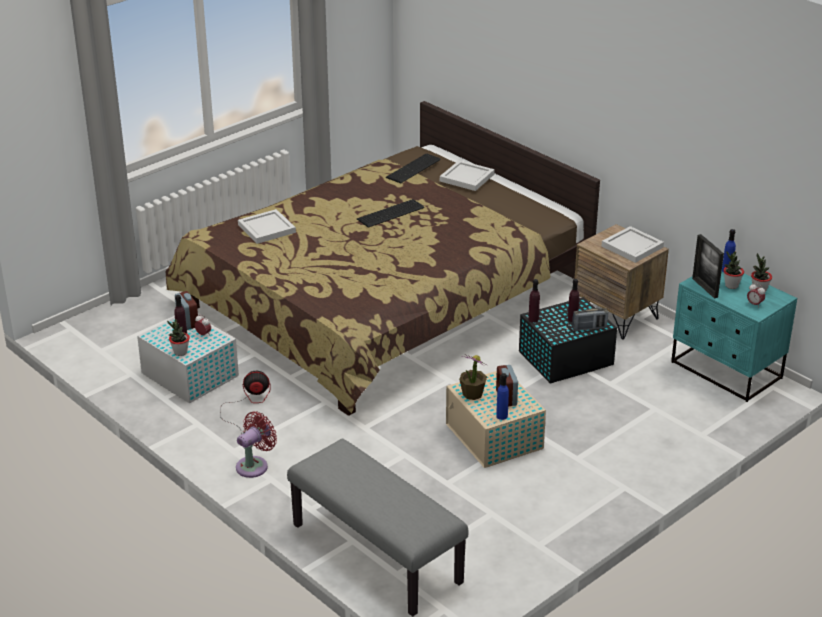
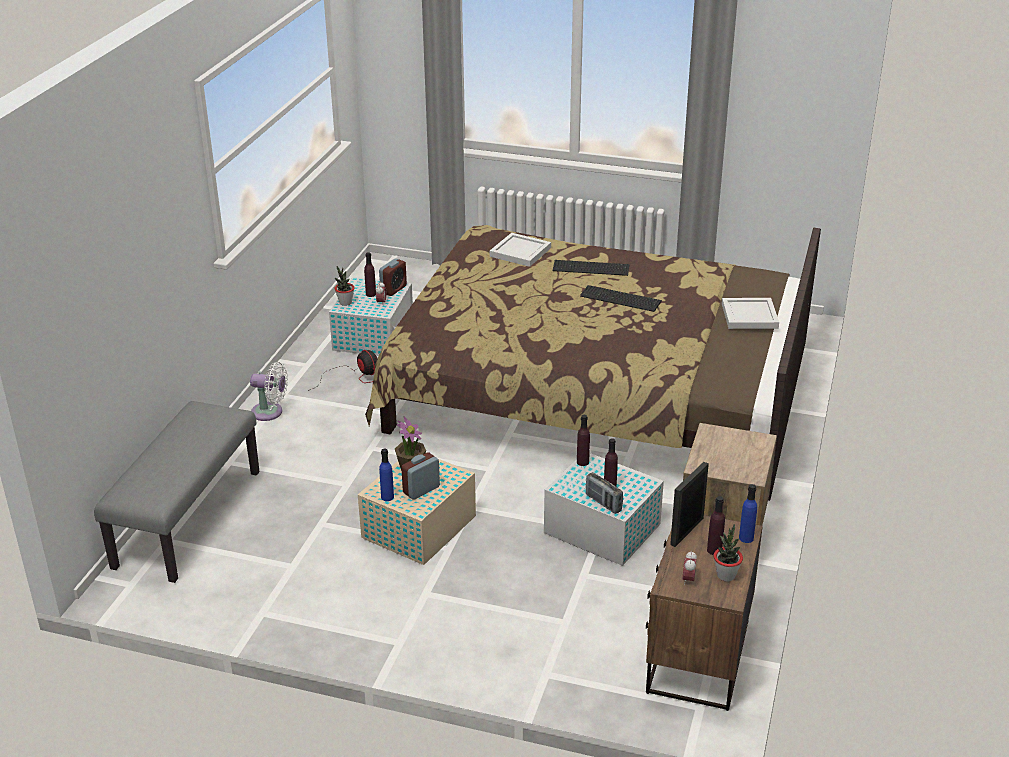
camera: 60 degrees right, 0 degrees up
red fan [236,411,277,478] -> white fan [250,362,288,421]
keyboard [386,154,441,183] -> keyboard moved to [553,260,629,276]
black storage box [519,297,617,383] -> white storage box [544,453,664,566]
white tray [602,226,664,263] -> none
turquoise nightstand [671,264,797,402] -> brown nightstand [646,515,763,711]
potted plant [723,251,744,289] -> purple bottle [707,496,725,555]

